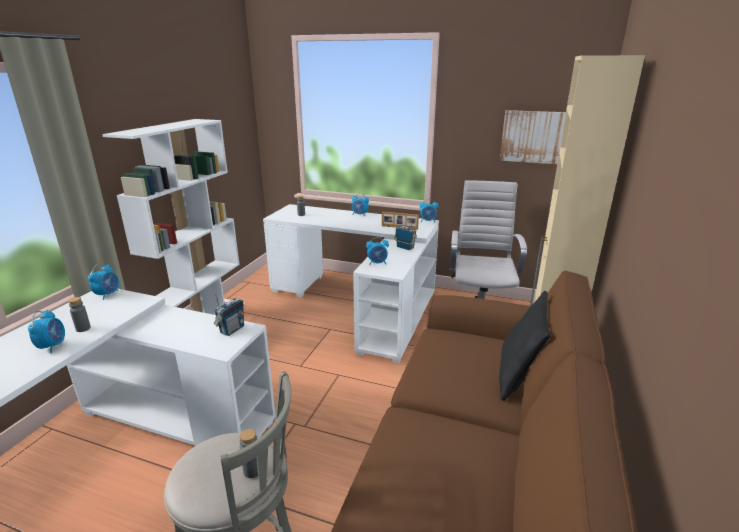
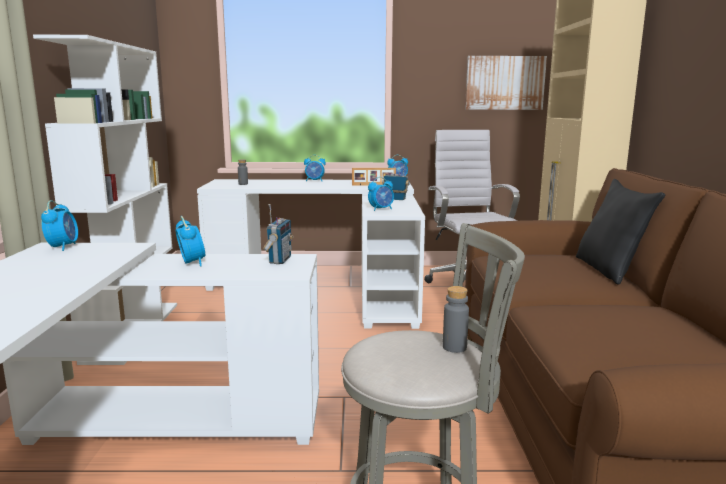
camera: 20 degrees left, 10 degrees down
alarm clock [28,310,65,353] -> alarm clock moved to [175,216,205,266]
grey bottle [68,297,91,332] -> none

